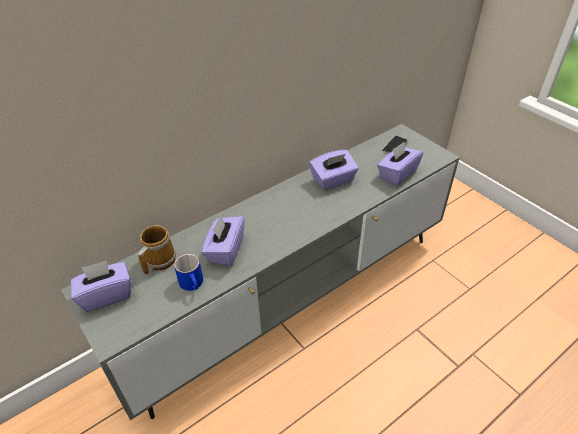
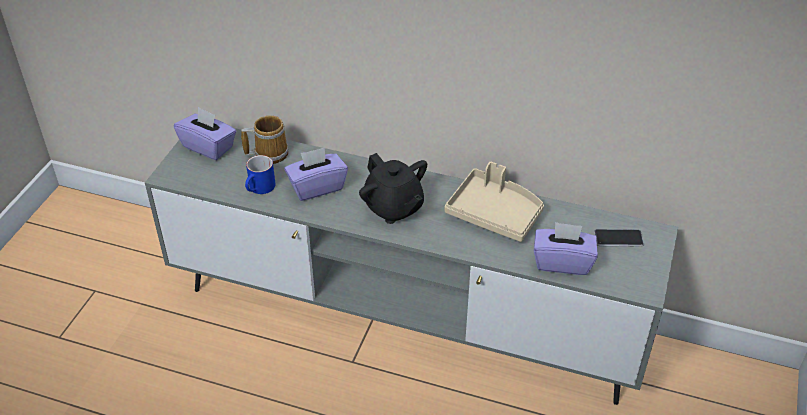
camera: 55 degrees right, 0 degrees up
purple tissue box [309,150,359,190] -> beige tray [445,162,544,242]
none -> black teapot [359,153,427,224]

